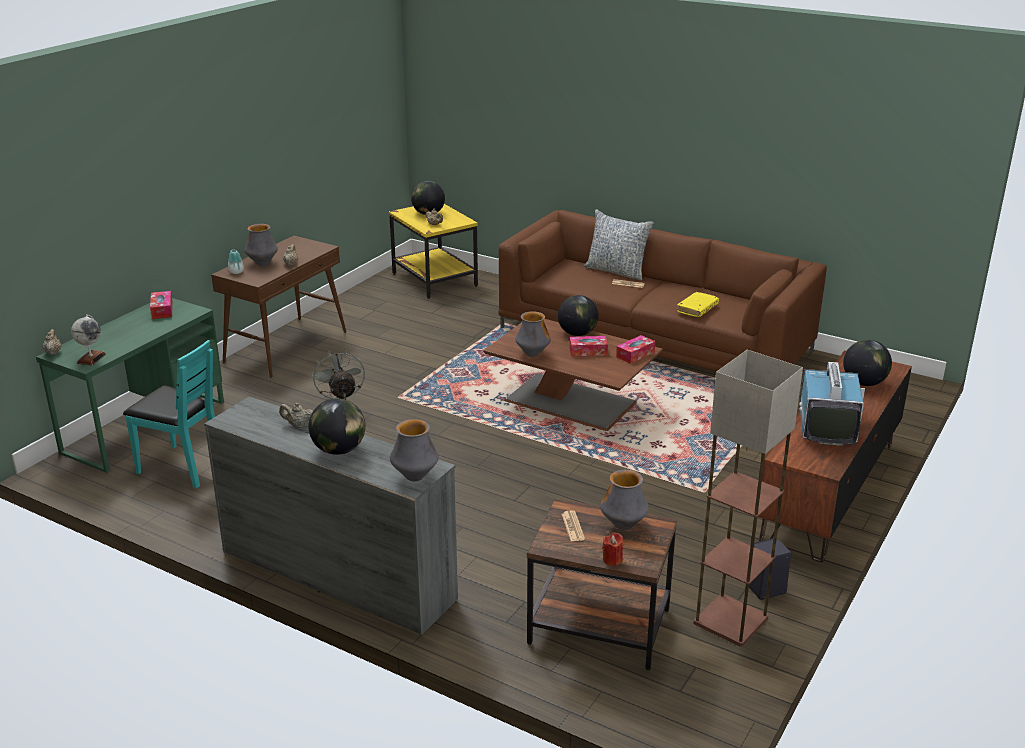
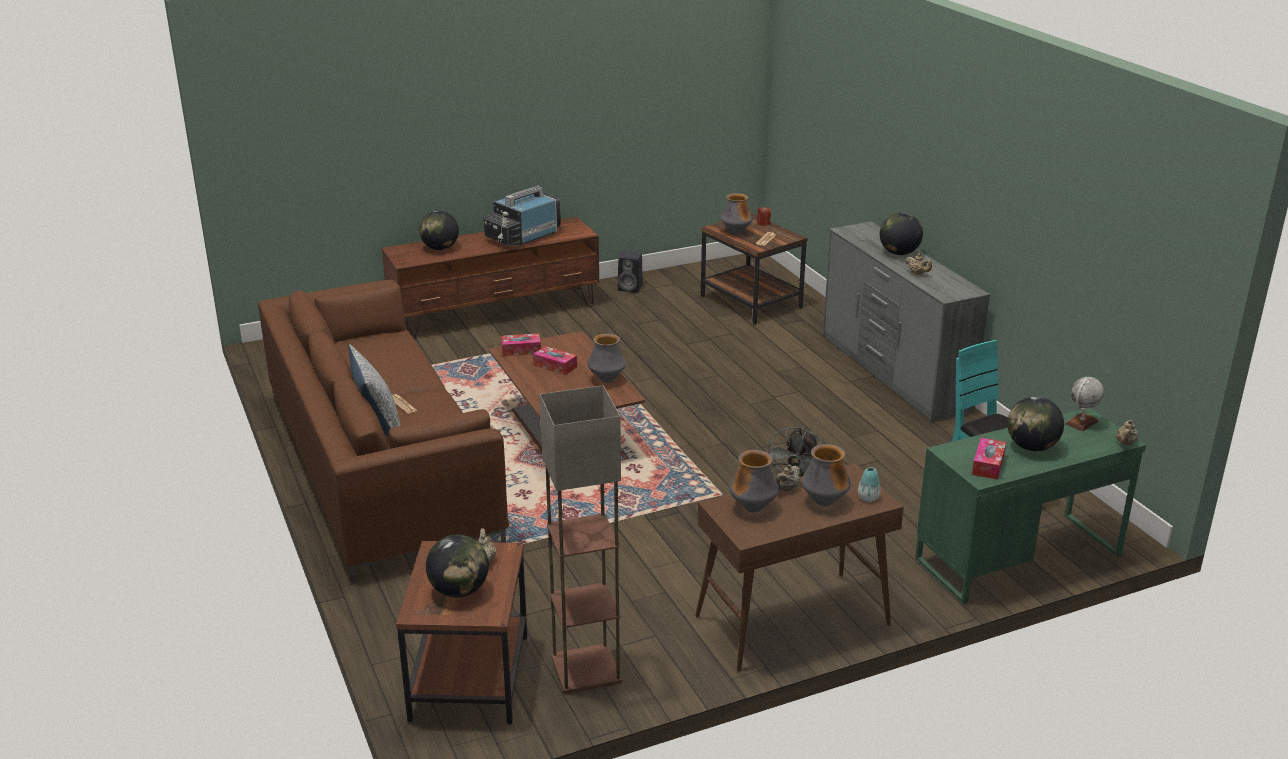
camera: 145 degrees left, 0 degrees up
yellow side table [389,204,478,299] -> brown side table [396,541,527,725]
vase [390,419,439,481] -> vase moved to [729,450,779,512]
globe [558,295,599,336] -> globe moved to [1007,397,1064,451]
yellow book [677,292,719,317] -> none
floor lamp [693,350,803,647] -> floor lamp moved to [540,385,622,694]

